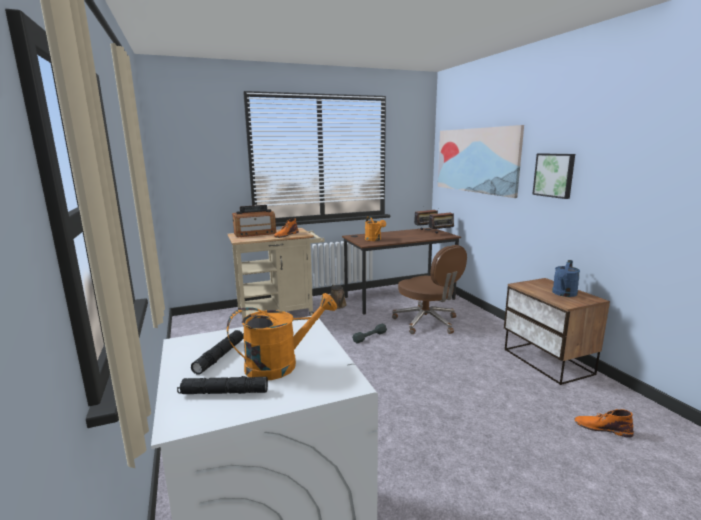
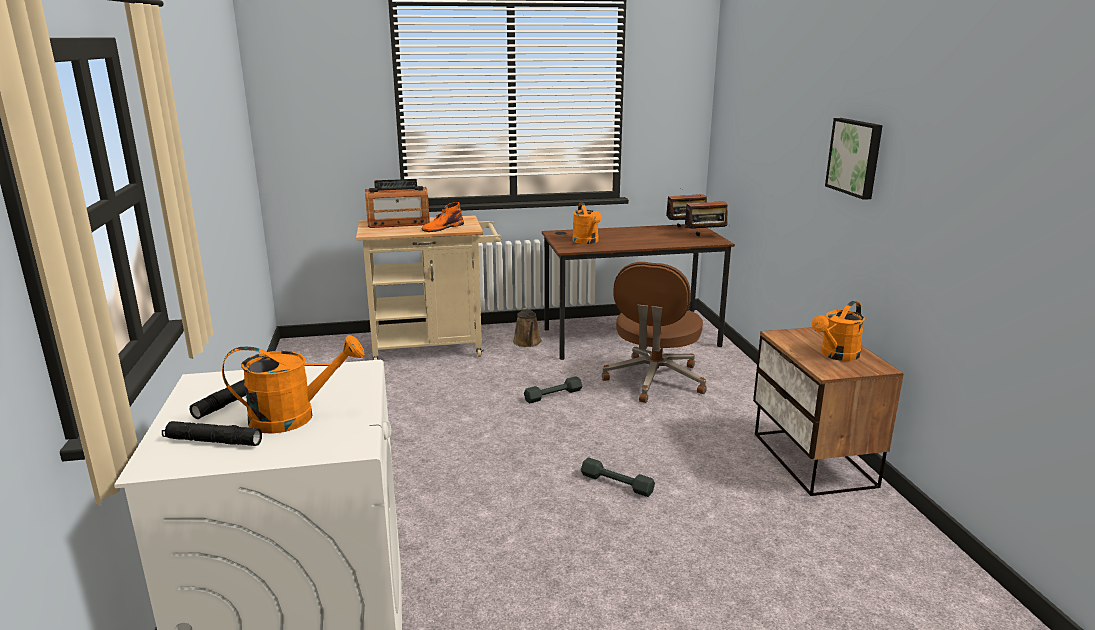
camera: 10 degrees right, 5 degrees up
brown office chair [392,245,467,334] -> brown office chair turned 45 degrees clockwise [602,262,707,403]
picture [438,125,524,198] -> none
blue watering can [552,260,580,297] -> orange watering can [812,301,865,361]
orange boot [574,409,634,438] -> none
none -> grey dumbbell [581,457,655,497]

